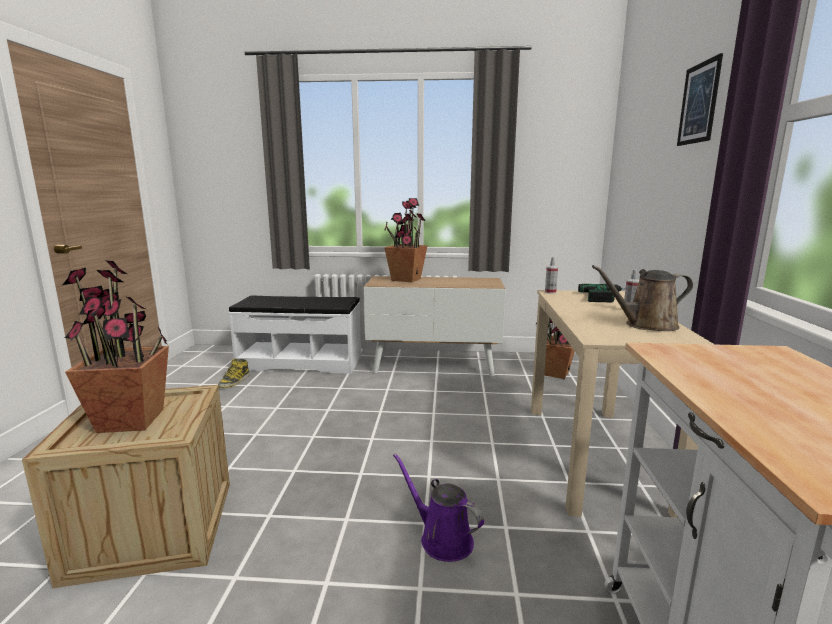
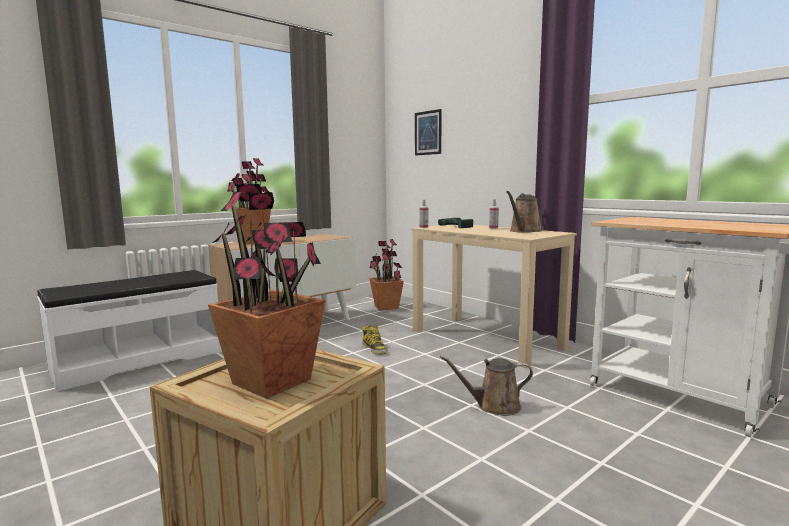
camera: 45 degrees left, 5 degrees down
boot [218,359,250,388] -> boot moved to [362,325,388,355]
purple watering can [393,453,484,562] -> brown watering can [440,356,533,416]
picture [677,53,723,146] -> picture moved to [415,109,442,156]

